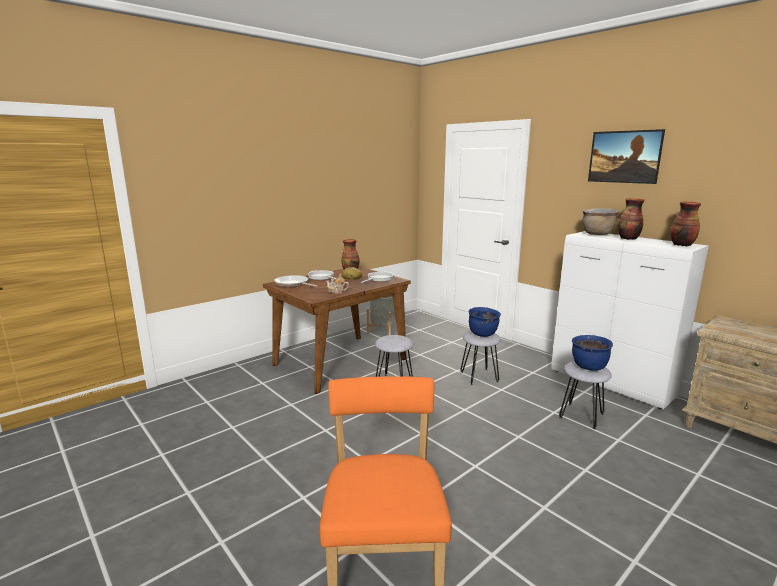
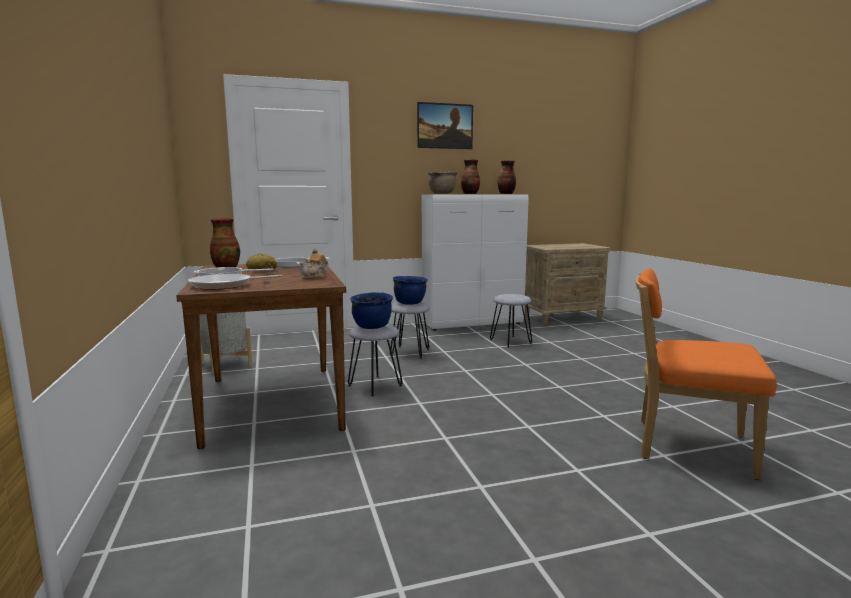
camera: 65 degrees left, 5 degrees down
blue cooking pot [572,335,613,371] -> blue cooking pot moved to [350,292,393,329]

